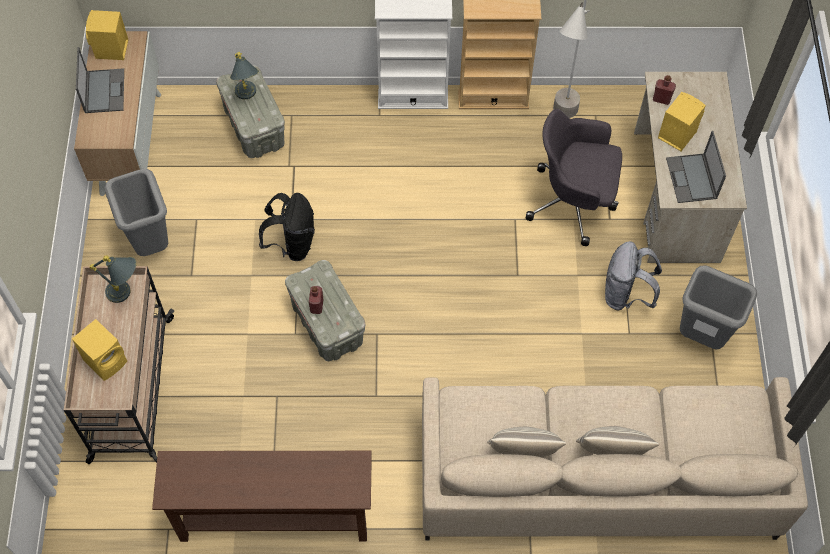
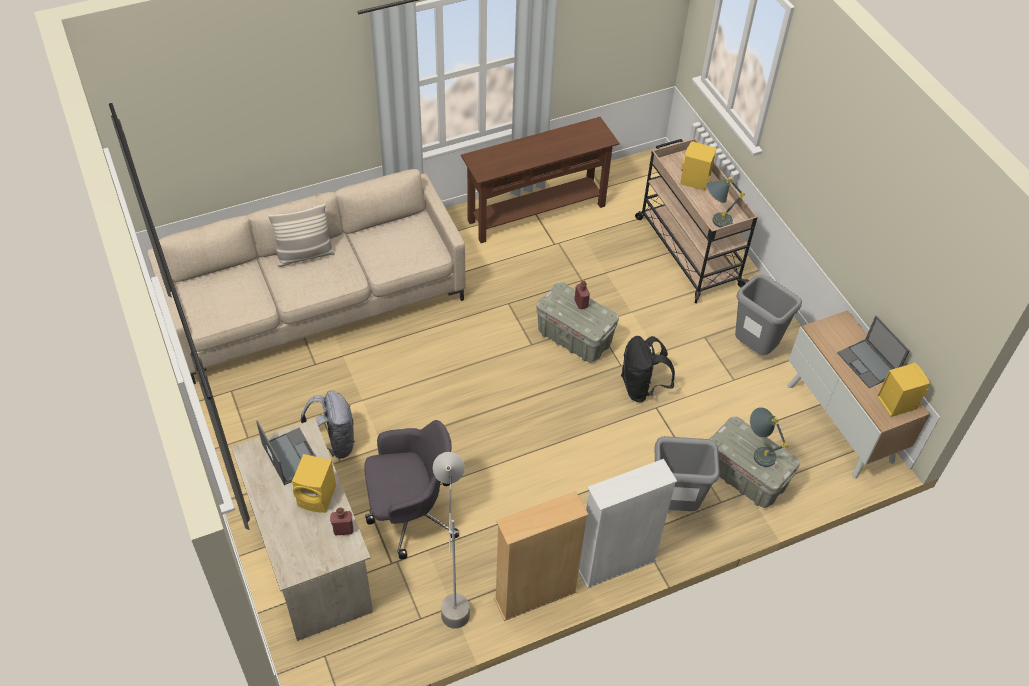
camera: 155 degrees right, 10 degrees down
pillow [487,427,566,457] -> none
grey trash can [680,265,757,350] -> grey trash can moved to [654,436,720,511]

